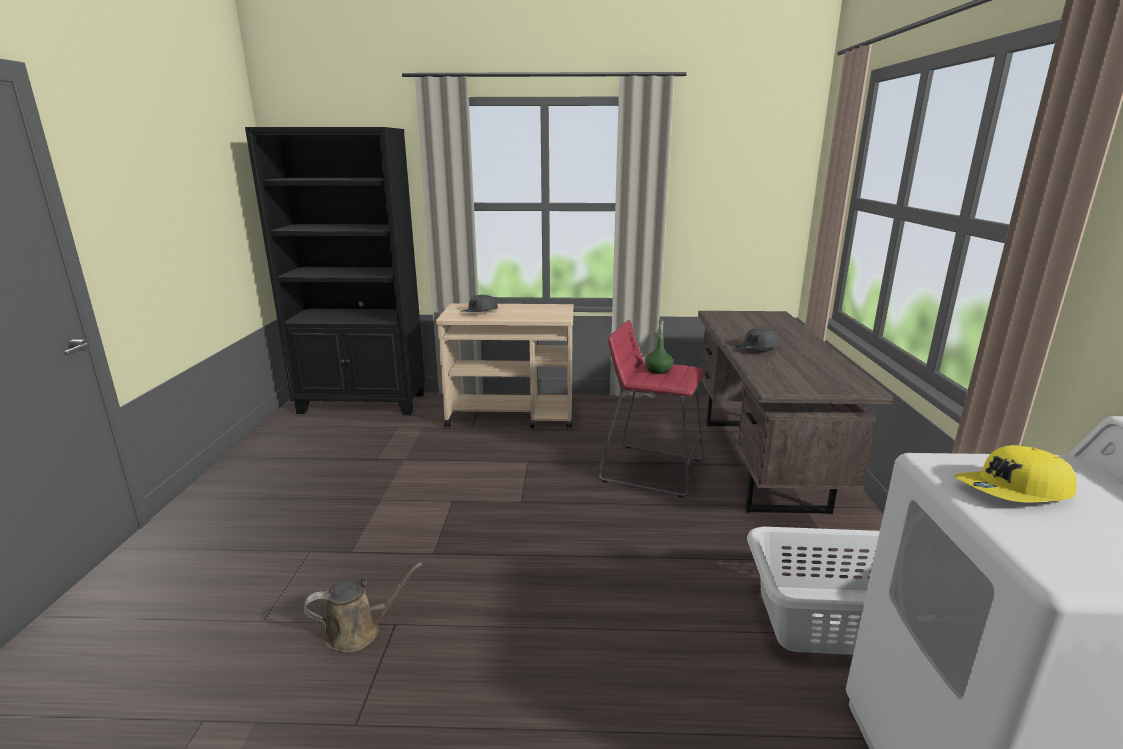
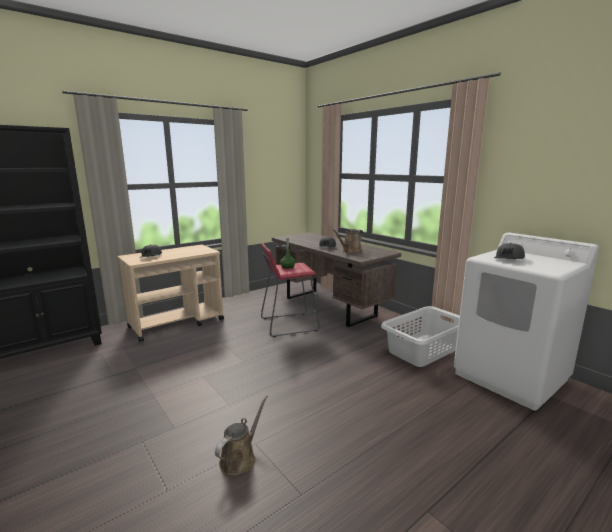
camera: 40 degrees left, 5 degrees down
yellow cap [954,445,1077,502] -> grey cap [494,243,525,259]
none -> brown watering can [333,229,363,254]

